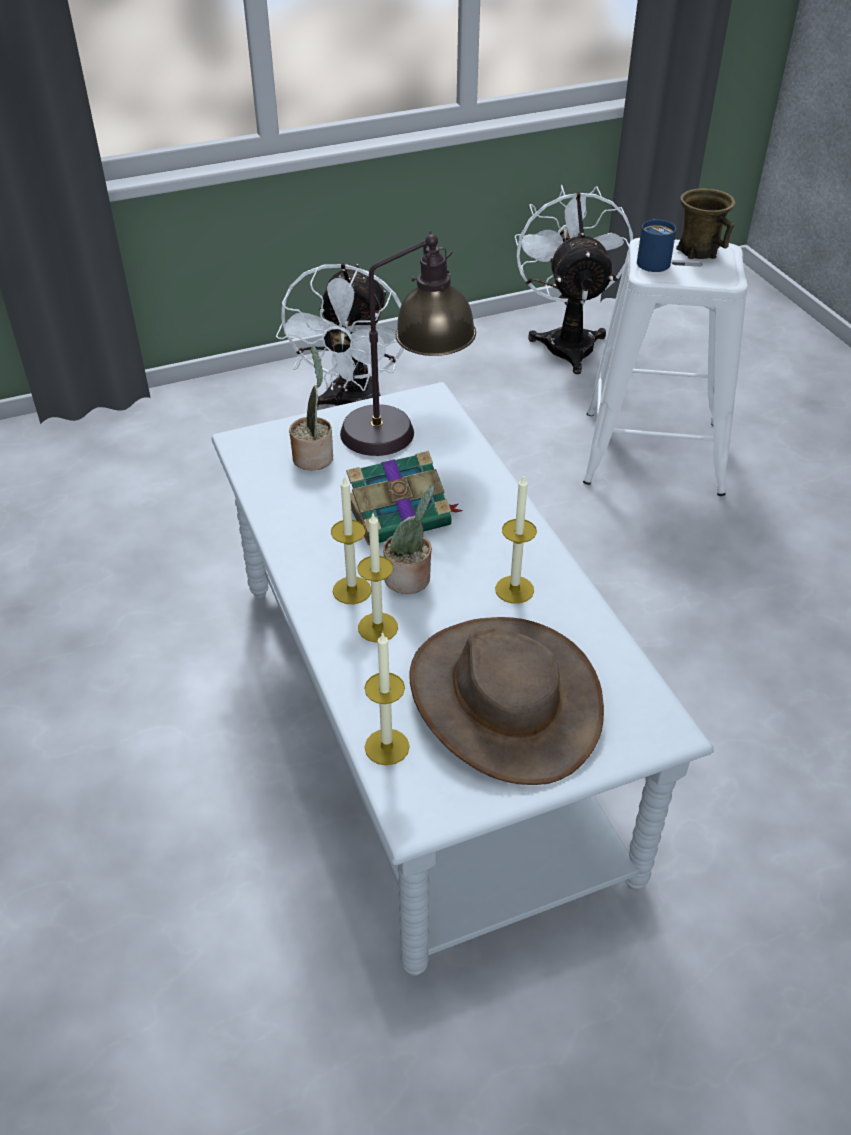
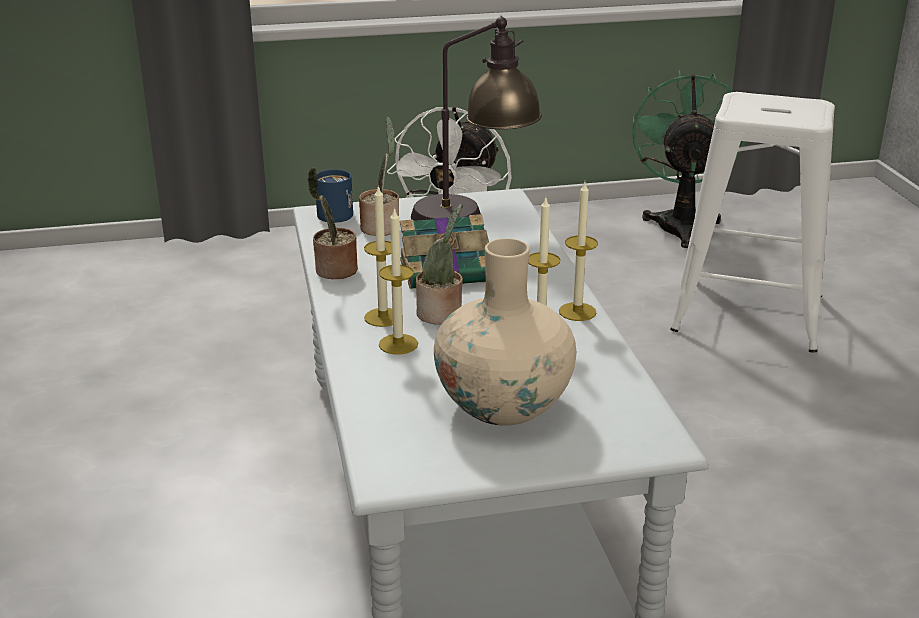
camera: 10 degrees right, 15 degrees down
candle [364,631,410,765] -> candle moved to [559,182,598,321]
brown hat [409,617,604,785] -> beige vase [434,238,576,426]
white fan [515,185,633,374] -> green fan [632,70,745,248]
blue mug [637,219,677,272] -> blue mug moved to [316,169,353,223]
brown mug [676,188,736,259] -> none
none -> potted plant [307,167,358,279]

